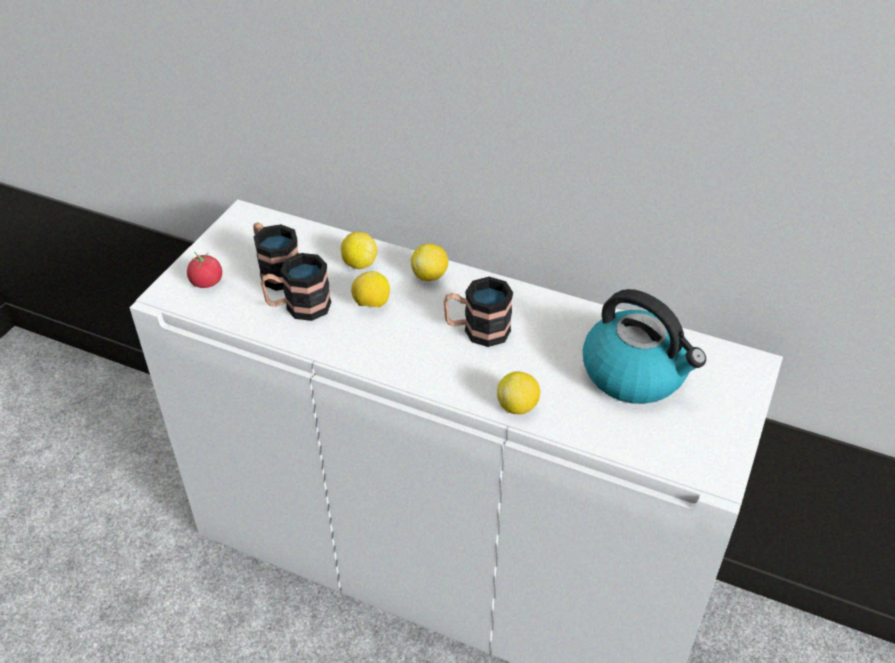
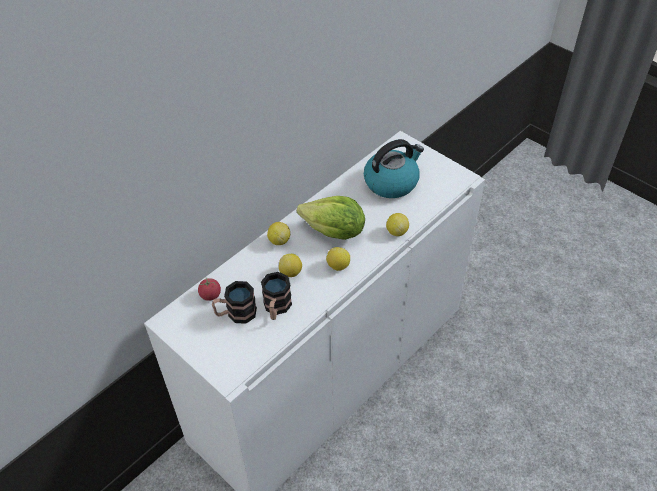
camera: 70 degrees left, 5 degrees up
tomato [187,252,222,288] -> tomato moved to [198,278,221,301]
lemon [341,232,377,269] -> lemon moved to [326,247,350,271]
mug [444,277,513,347] -> lettuce [297,196,365,240]

